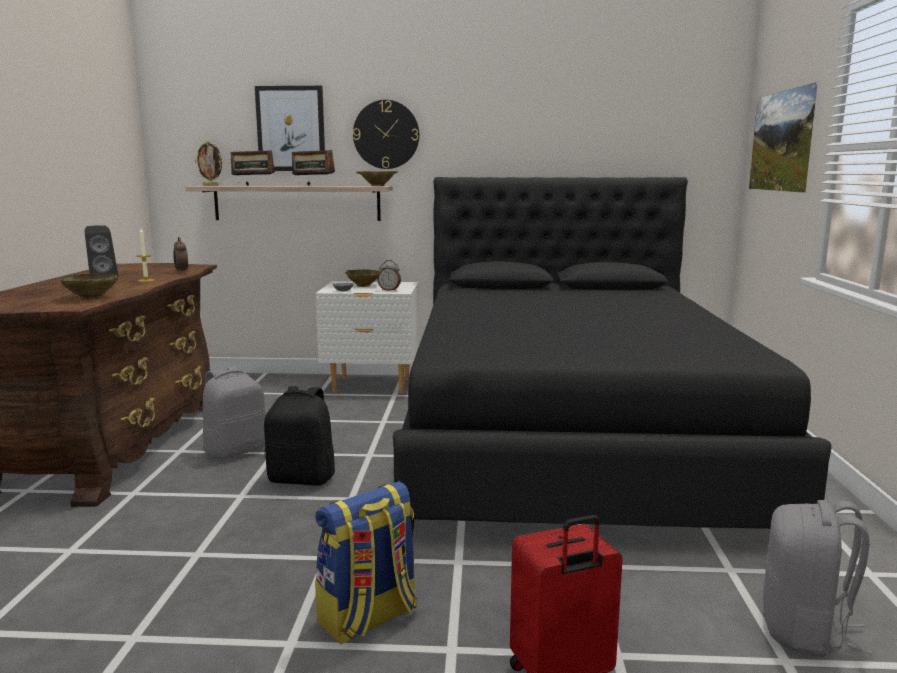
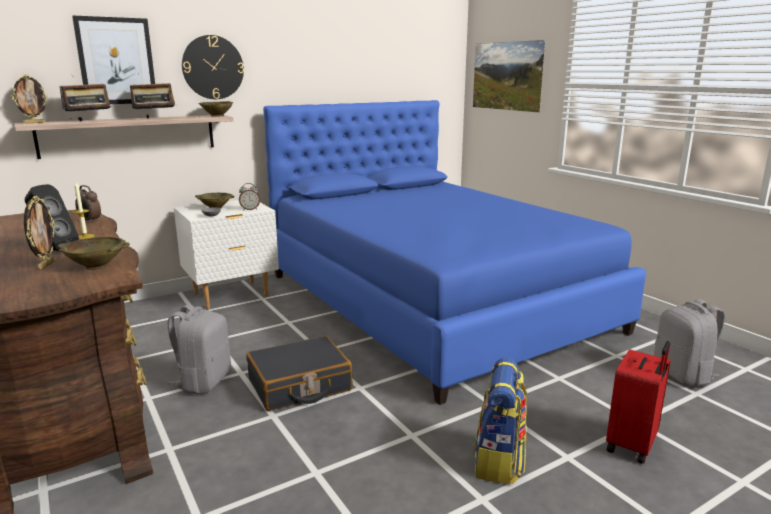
camera: 35 degrees left, 5 degrees up
black backpack [264,386,335,486] -> black suitcase [246,336,352,411]
black bed [393,177,832,537] -> blue bed [263,100,646,405]
none -> picture frame [24,196,55,269]

